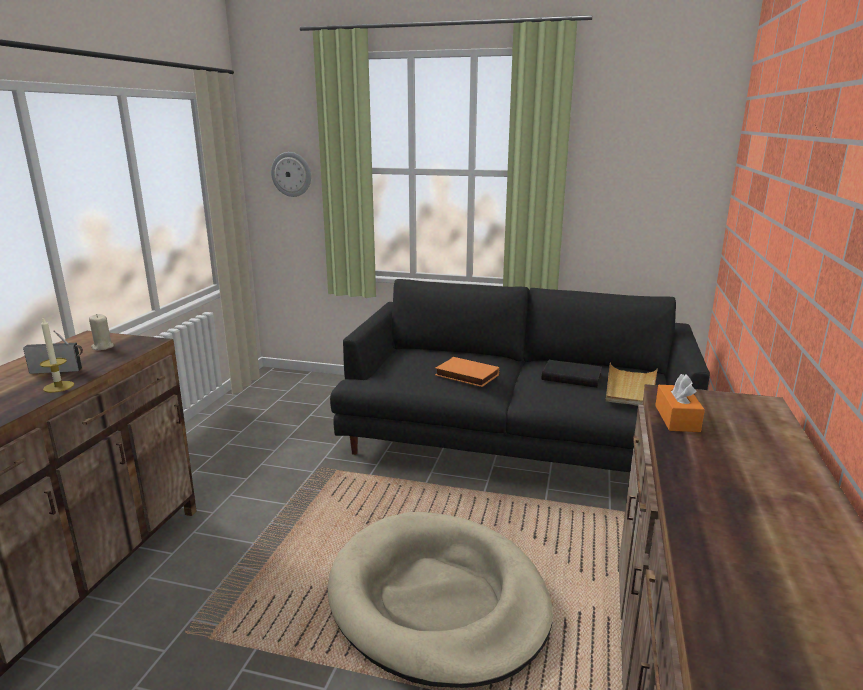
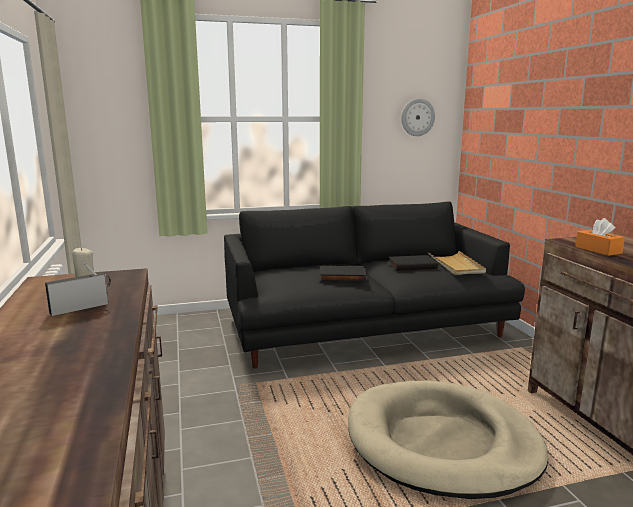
camera: 30 degrees left, 5 degrees down
candle [40,318,74,393] -> none
wall clock [271,152,311,197] -> wall clock moved to [401,99,435,136]
orange book [435,357,500,387] -> black book [320,266,366,282]

